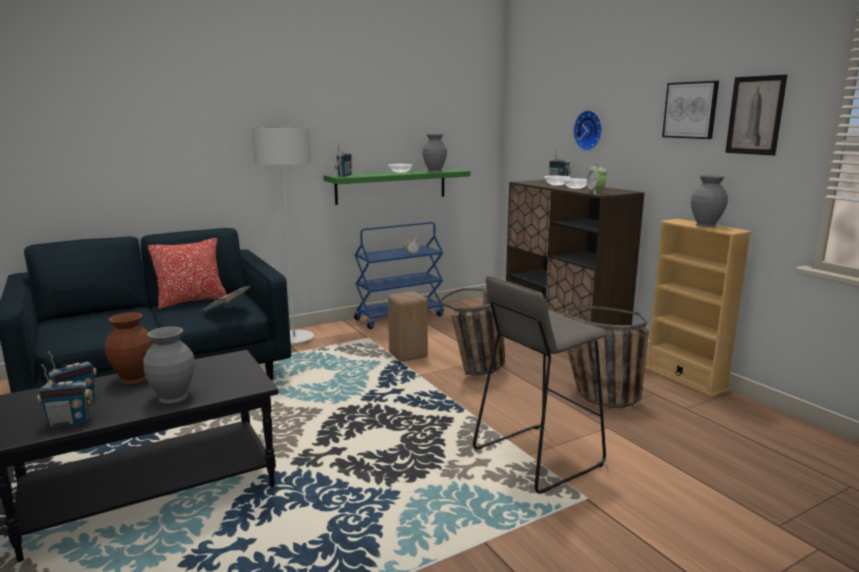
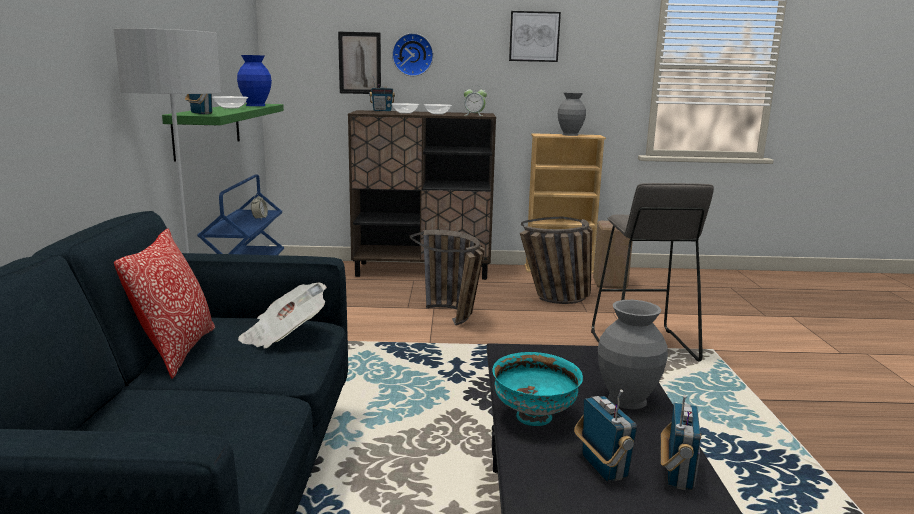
camera: 60 degrees left, 0 degrees up
brown vase [105,312,153,384] -> turquoise bowl [492,352,583,426]
beige stool [388,291,428,362] -> beige stool moved to [593,221,633,289]
grey vase [423,134,447,172] -> blue vase [237,55,272,106]
picture [725,74,787,156] -> picture moved to [338,32,381,94]

